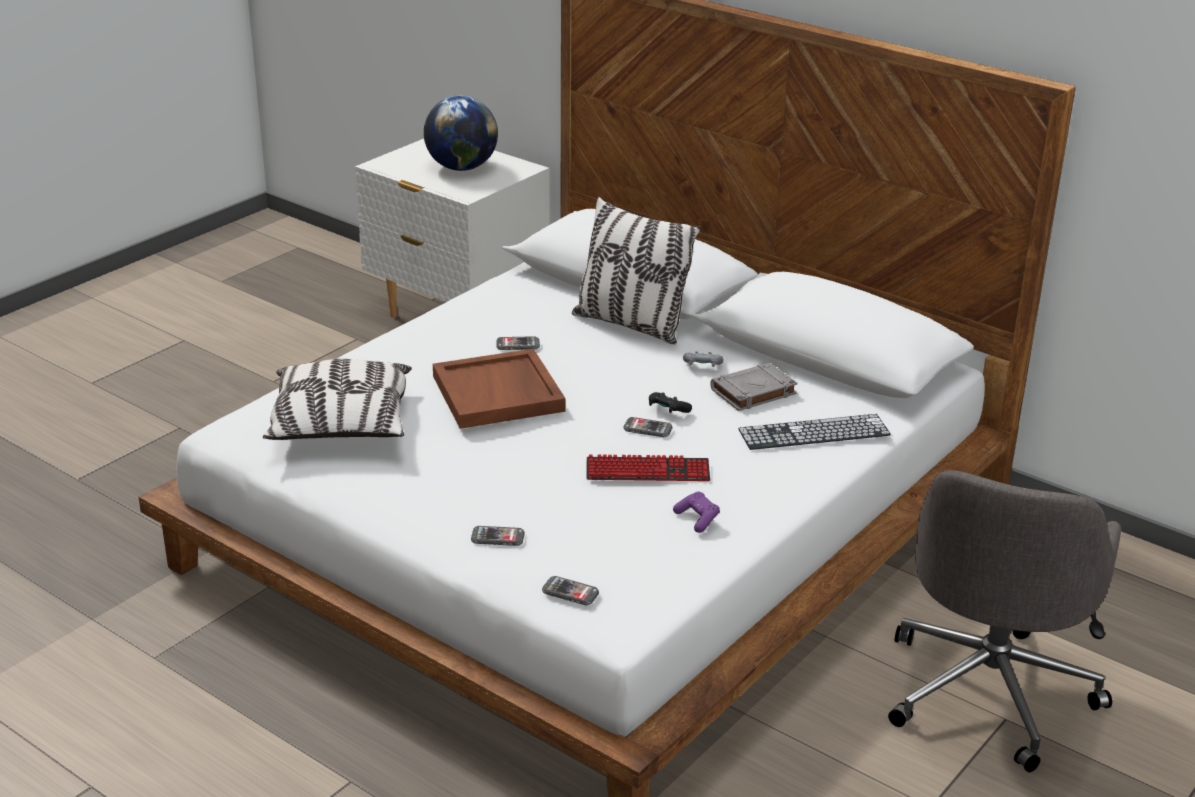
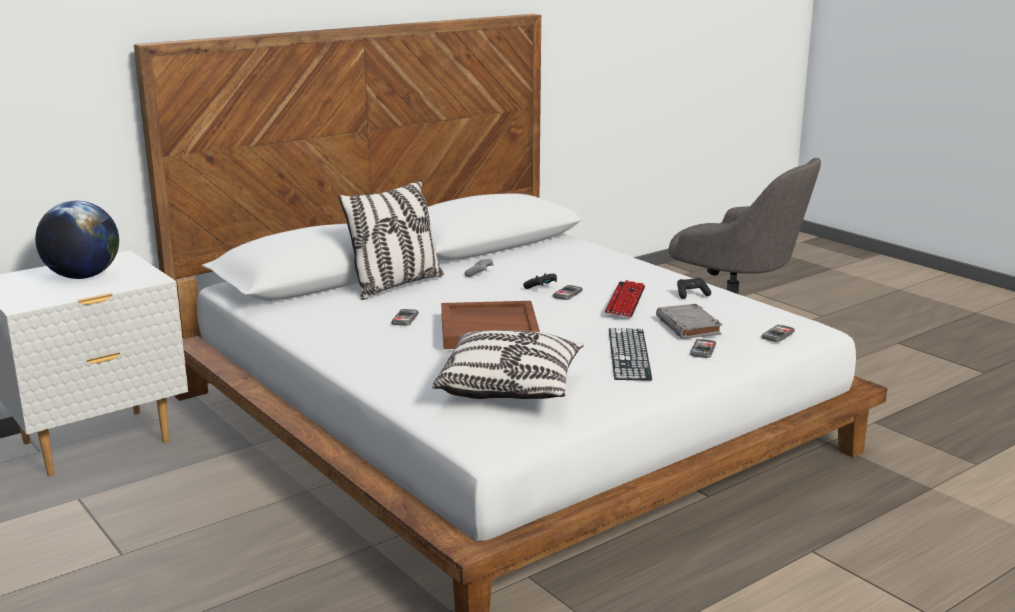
camera: 75 degrees left, 10 degrees down
purple game controller [673,492,720,533] -> black game controller [677,278,711,299]
grey book [710,363,798,411] -> grey book moved to [656,304,722,339]
keyboard [738,414,891,450] -> keyboard moved to [609,328,652,381]

